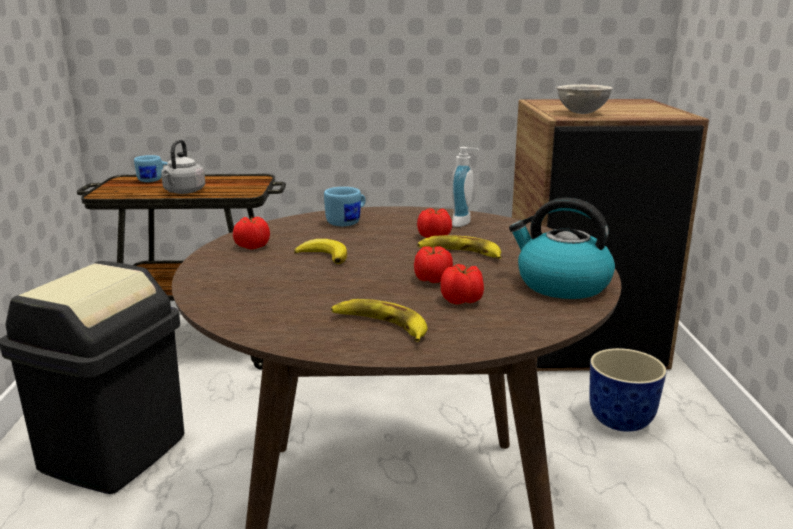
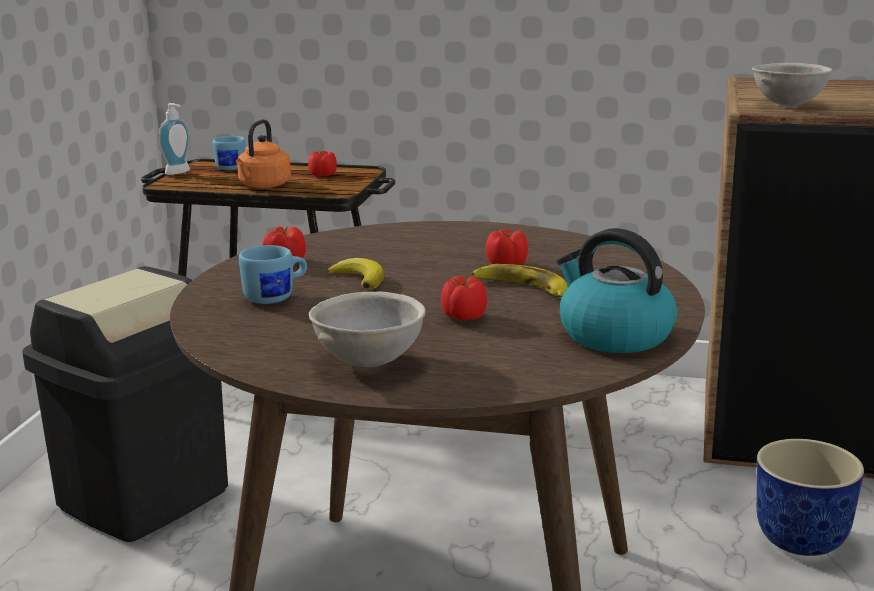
camera: 15 degrees right, 0 degrees up
grey kettle [161,139,205,194] -> orange kettle [236,119,291,188]
blue mug [324,187,366,226] -> blue mug moved to [239,245,307,304]
banana [331,299,427,342] -> grey bowl [309,292,426,367]
tomato [440,264,484,305] -> tomato moved to [308,151,337,177]
soap dispenser [452,147,479,227] -> soap dispenser moved to [159,103,190,175]

